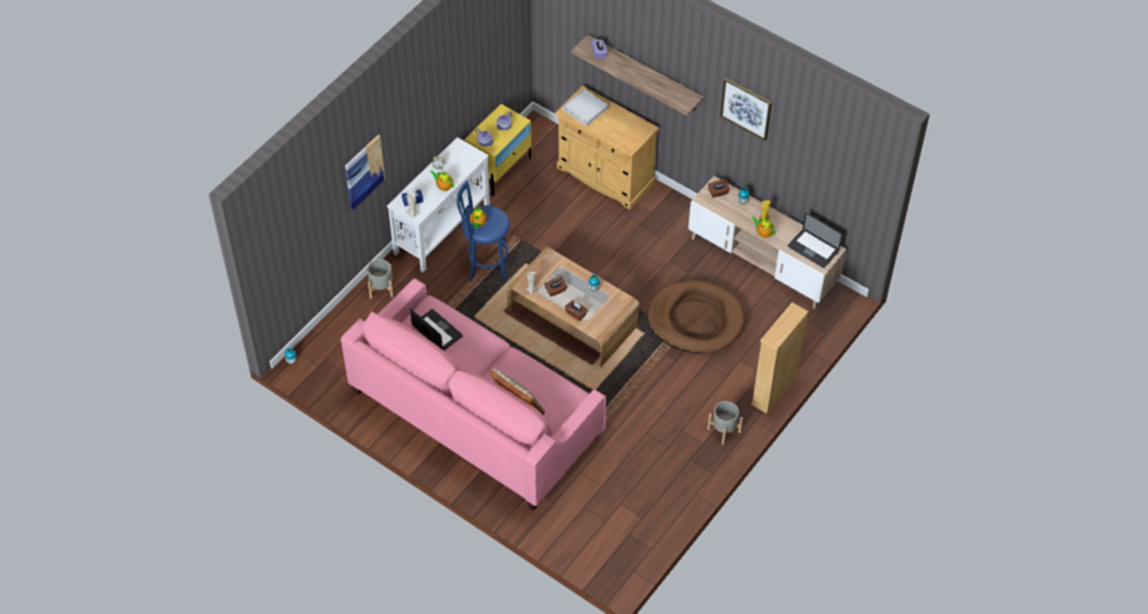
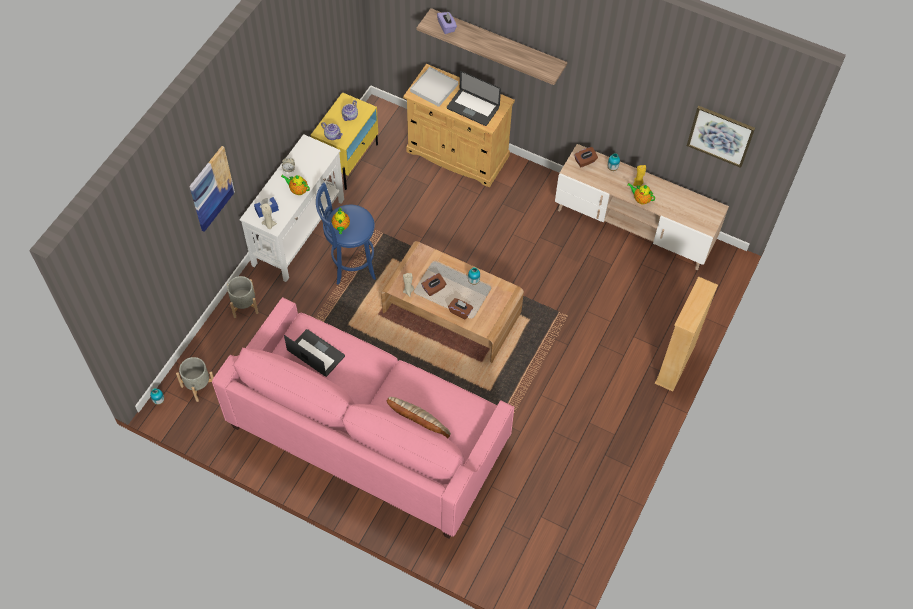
camera: 10 degrees left, 5 degrees up
brown dog bed [647,280,745,354] -> none
grey planter [707,401,743,445] -> grey planter moved to [176,357,214,402]
picture [720,78,772,141] -> picture moved to [687,106,755,168]
laptop [788,213,842,268] -> laptop moved to [447,71,501,126]

